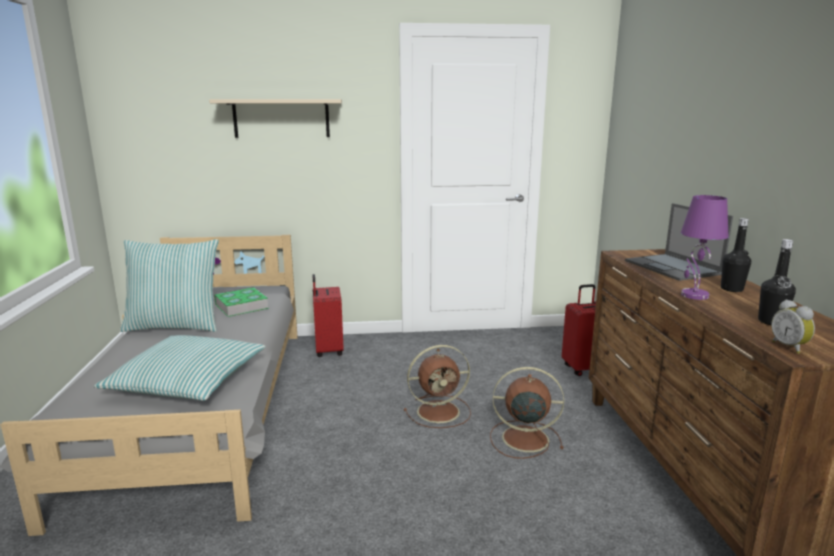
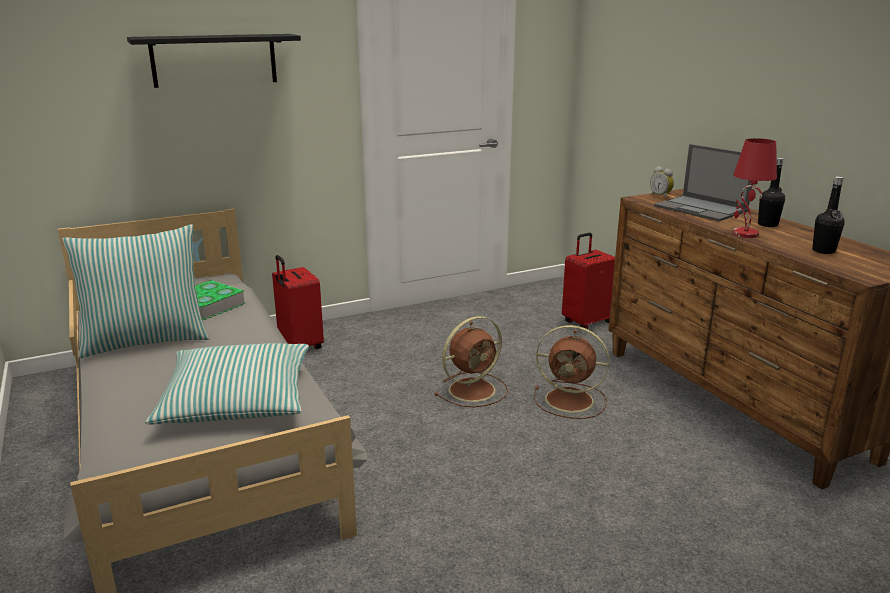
camera: 20 degrees left, 5 degrees up
beige shelf [209,99,342,138] -> black shelf [127,34,301,88]
brown fan [490,367,564,459] -> brown fan turned 150 degrees counterclockwise [534,325,610,419]
purple table lamp [681,195,729,300] -> red table lamp [733,138,777,238]
alarm clock [771,299,815,354] -> alarm clock moved to [650,166,674,199]

